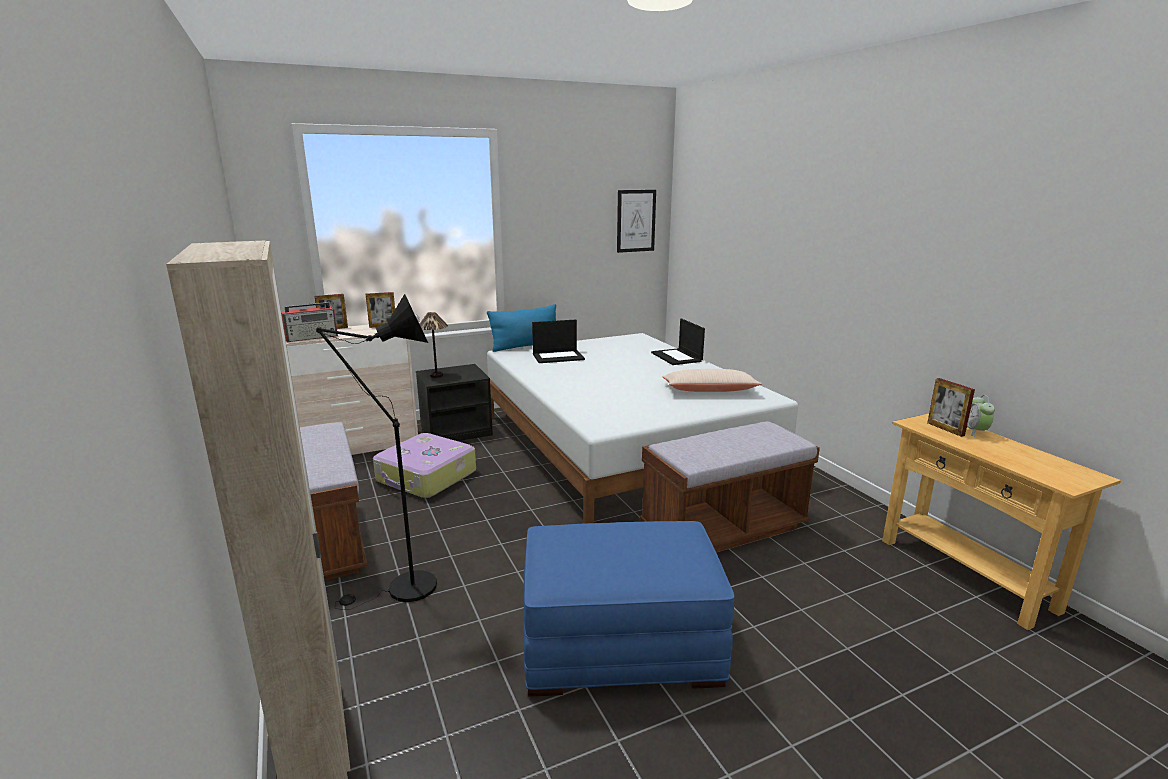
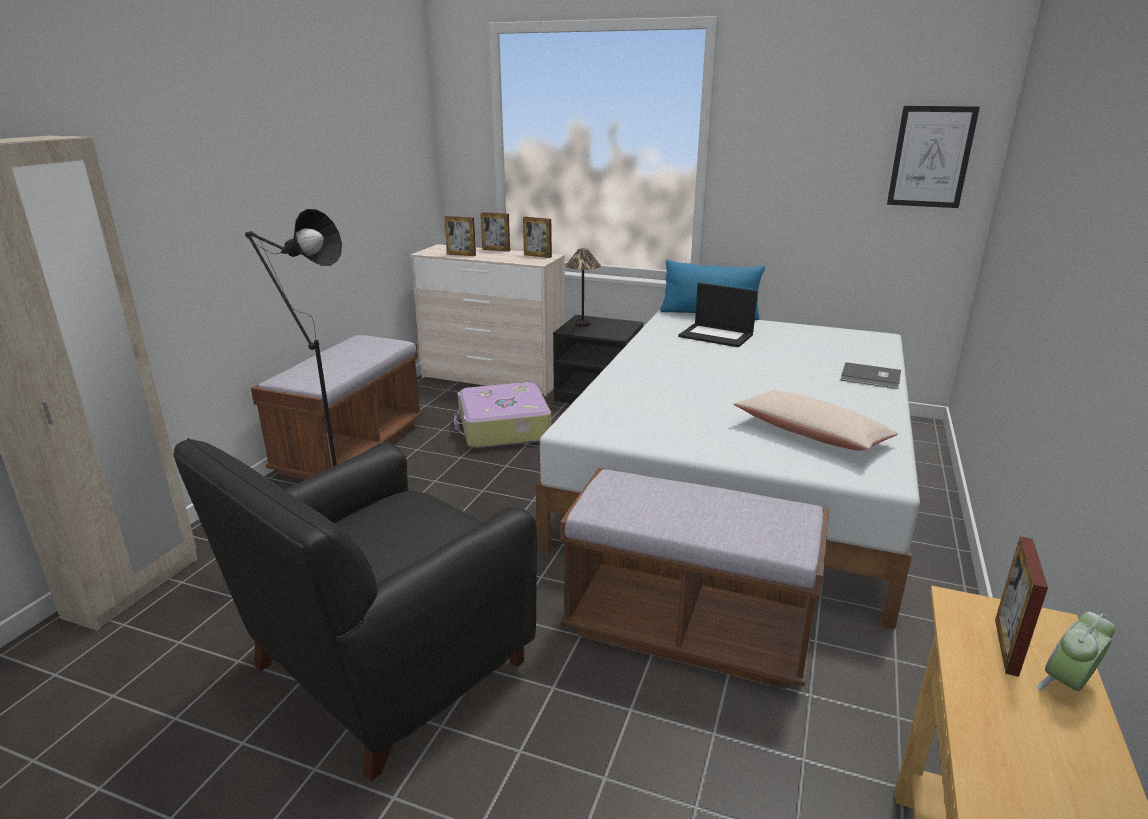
camera: 45 degrees right, 5 degrees up
radio [281,301,338,342] -> picture frame [444,216,476,256]
blue ottoman [524,521,735,697] -> black armchair [173,438,537,781]
laptop [651,318,705,365] -> grey book [841,362,901,389]

